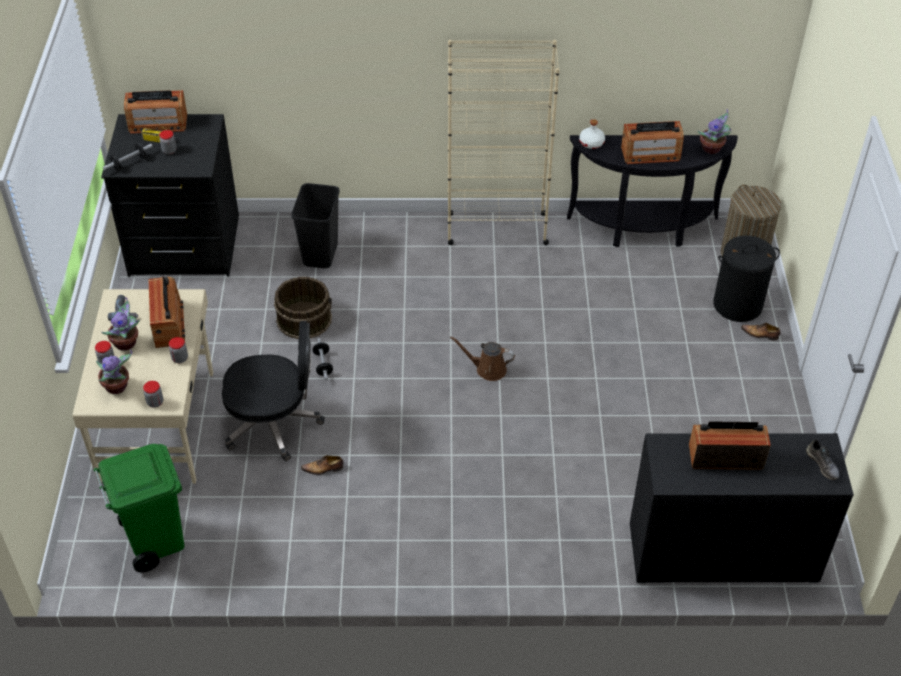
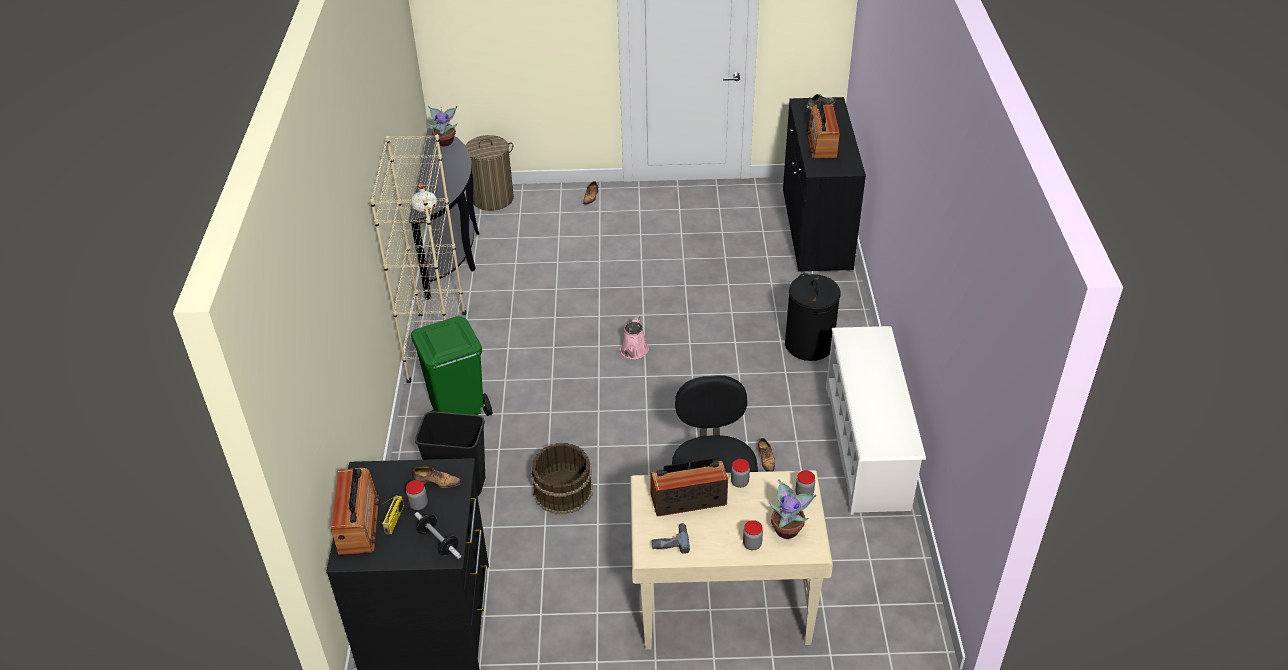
camera: 90 degrees left, 5 degrees down
green trash can [94,444,184,572] -> green trash can moved to [411,316,492,416]
potted plant [101,297,140,351] -> none
dumbbell [312,338,333,381] -> none
brown watering can [450,336,515,381] -> pink watering can [620,316,649,359]
radio [621,121,684,164] -> none
black laundry basket [713,235,780,322] -> black laundry basket moved to [785,273,841,361]
none -> shoe [412,466,461,488]
none -> white shoe rack [826,326,926,515]

